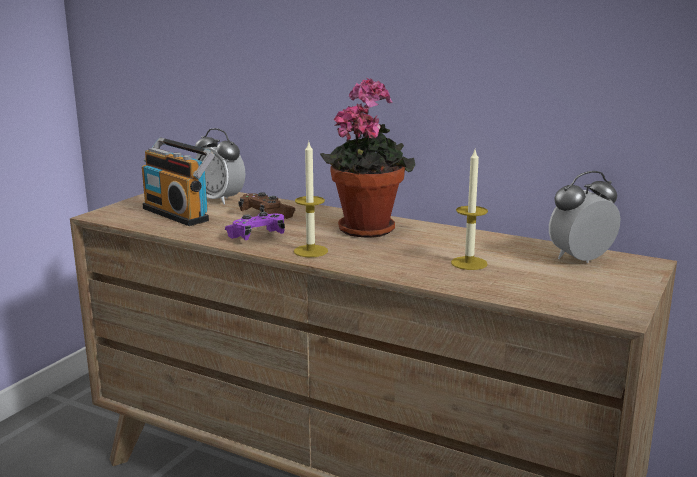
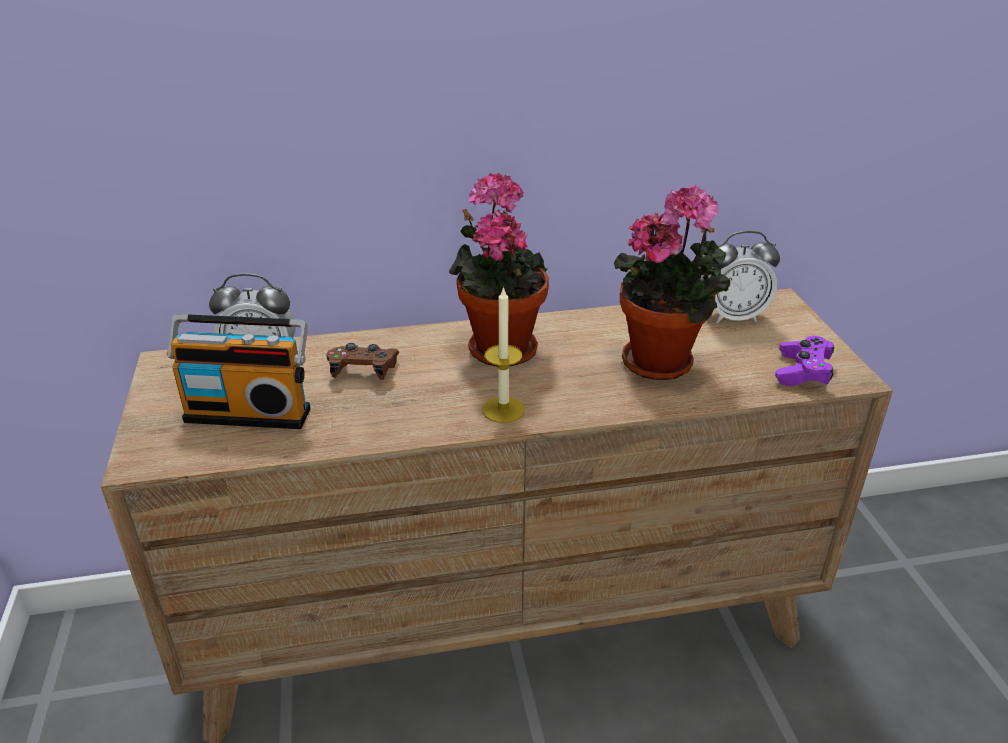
camera: 40 degrees left, 15 degrees up
purple game controller [225,212,285,240] -> purple game controller moved to [775,336,835,386]
candle [451,150,488,270] -> potted plant [614,185,730,380]
alarm clock [549,171,620,263] -> alarm clock turned 120 degrees counterclockwise [702,231,780,323]

